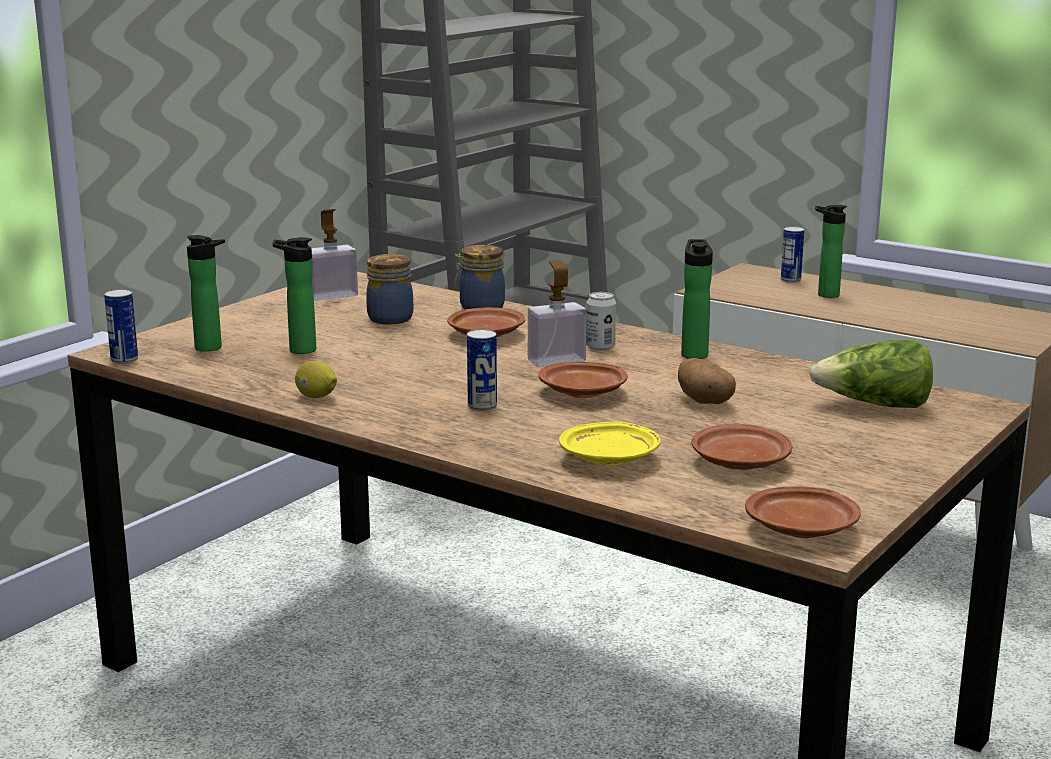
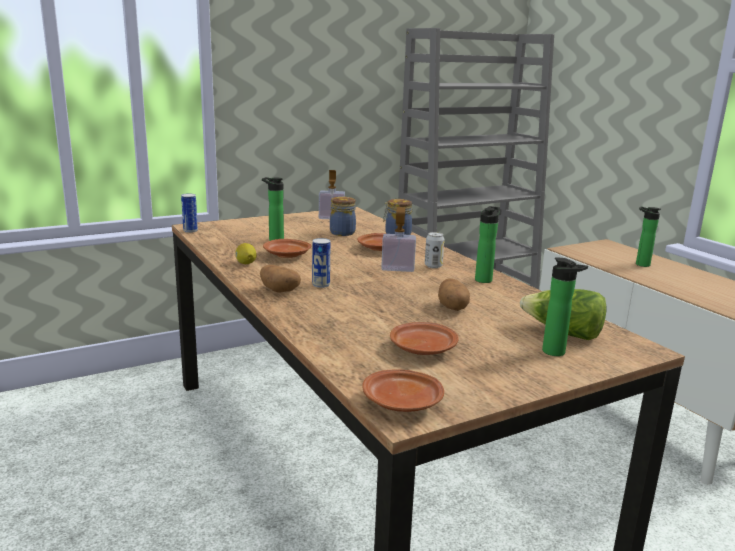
camera: 25 degrees right, 0 degrees up
bottle [187,235,225,352] -> bottle moved to [542,257,588,356]
brown plate [538,362,628,398] -> brown plate moved to [263,239,311,258]
yellow plate [559,422,661,466] -> none
can [781,226,804,283] -> none
none -> potato [260,265,301,293]

